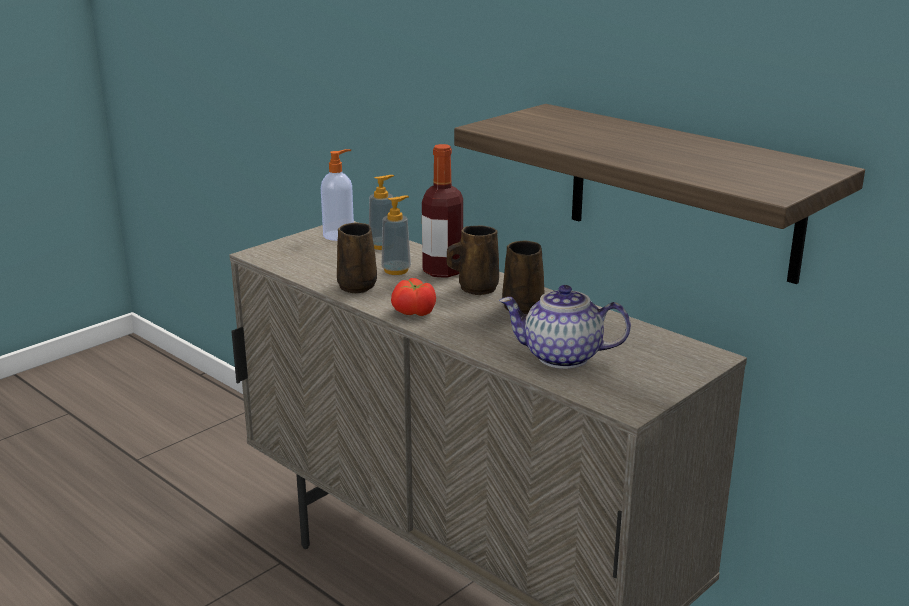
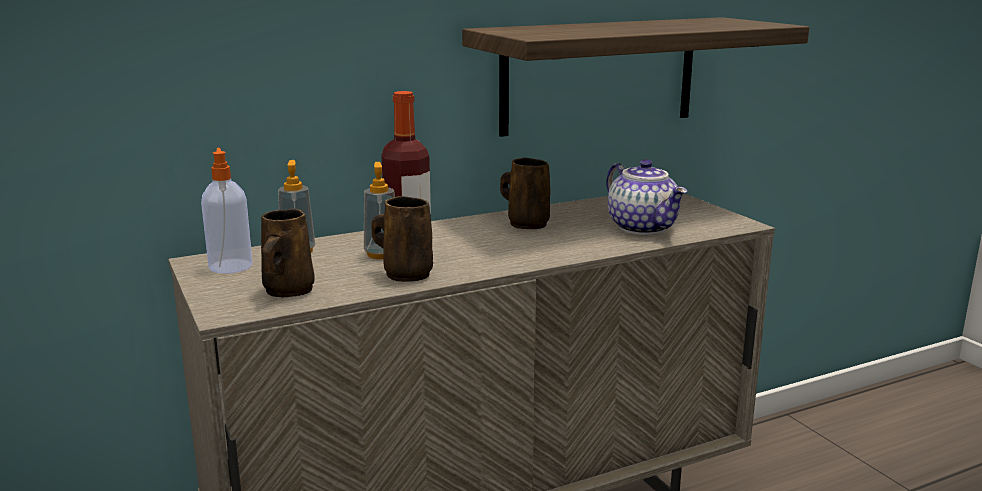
camera: 70 degrees left, 5 degrees down
tomato [391,278,436,316] -> none
brown mug [447,225,499,295] -> brown mug moved to [261,209,315,298]
teapot [499,285,631,369] -> teapot turned 60 degrees counterclockwise [607,159,687,235]

